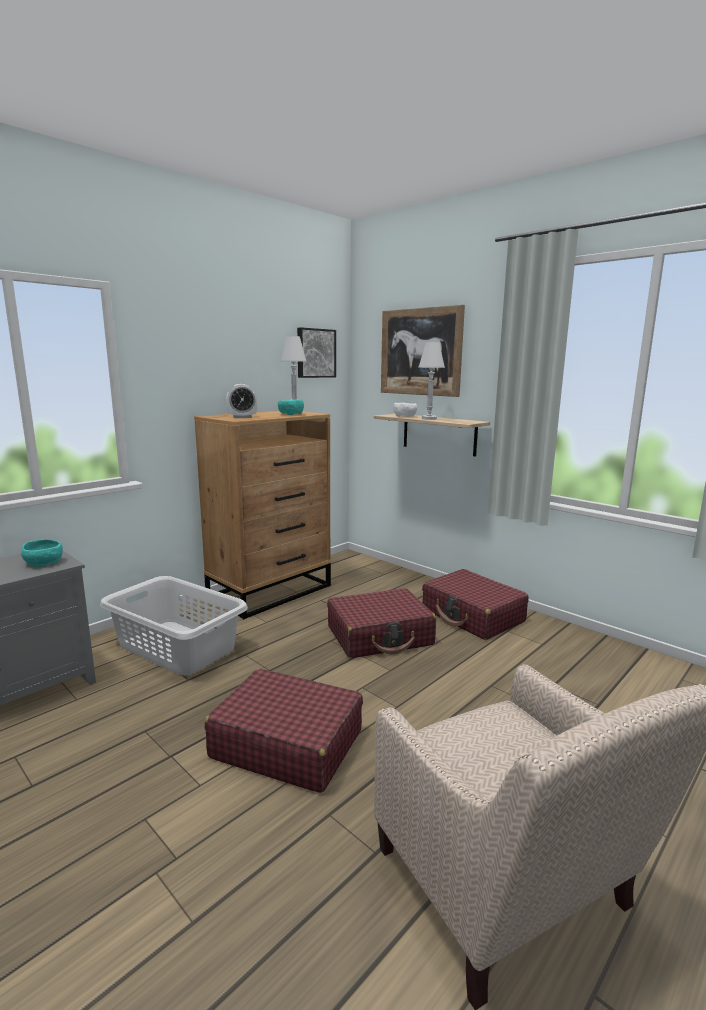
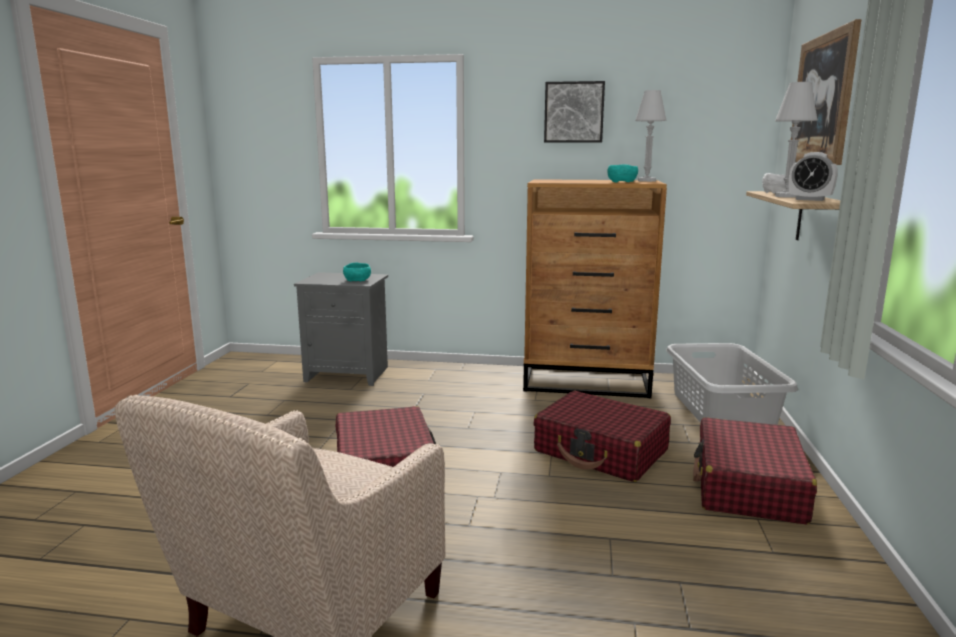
camera: 55 degrees right, 0 degrees up
grey laundry basket [100,576,248,675] -> grey laundry basket moved to [666,343,798,425]
alarm clock [226,384,257,418] -> alarm clock moved to [789,152,838,201]
picture [297,327,336,378] -> picture moved to [544,81,605,142]

